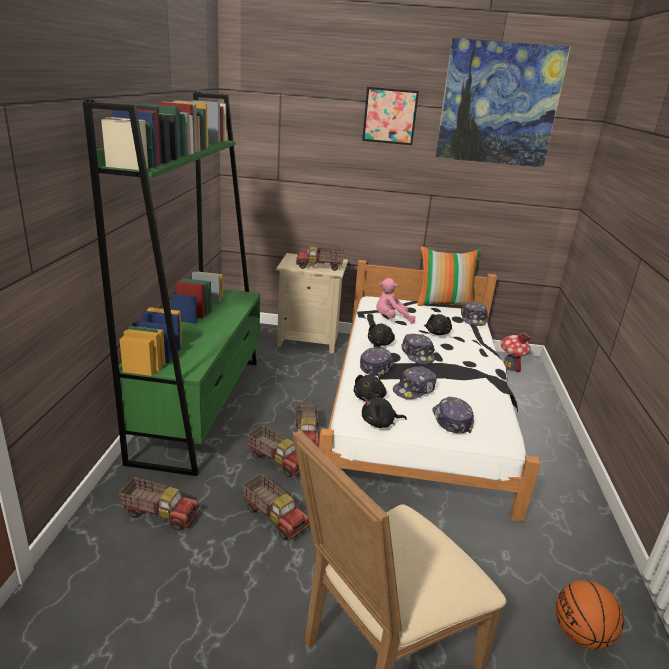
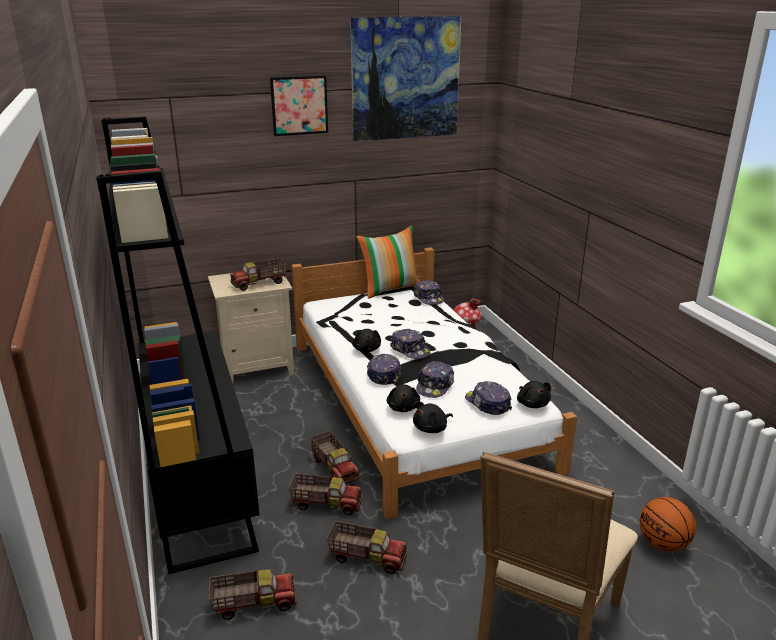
camera: 25 degrees left, 0 degrees up
green bookcase [82,91,260,476] -> black bookcase [96,116,260,574]
pink plush toy [376,278,415,323] -> none
black plush toy [426,314,452,335] -> black plush toy moved to [517,381,551,408]

